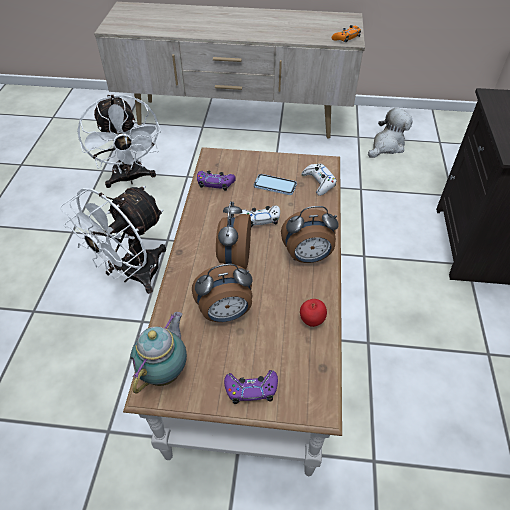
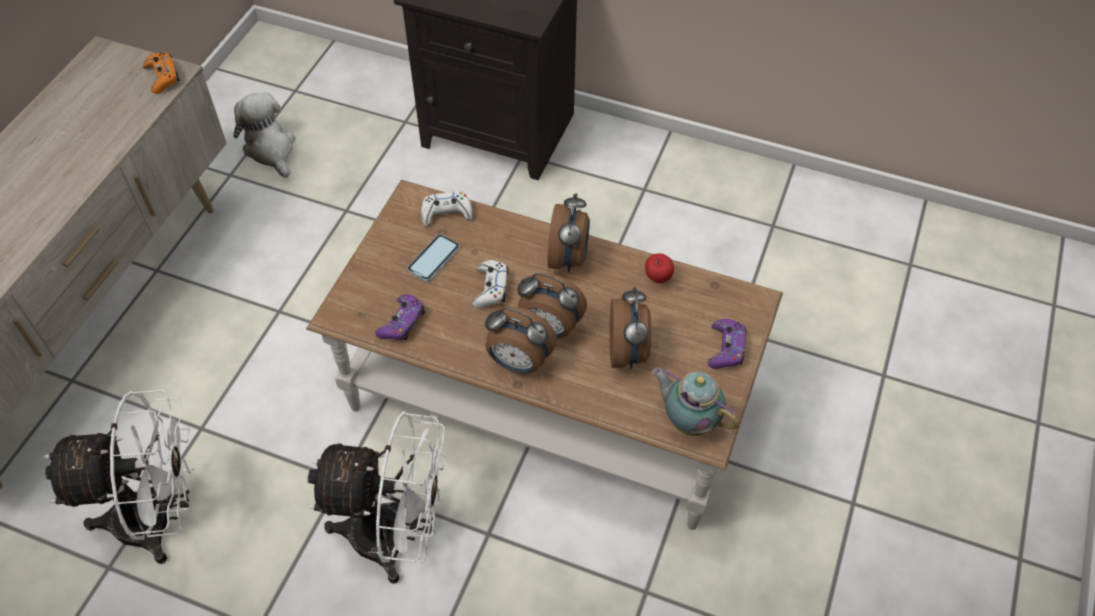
camera: 75 degrees left, 5 degrees up
white fan [60,186,166,294] -> white fan turned 45 degrees counterclockwise [308,411,446,584]
none -> alarm clock [485,307,557,373]

